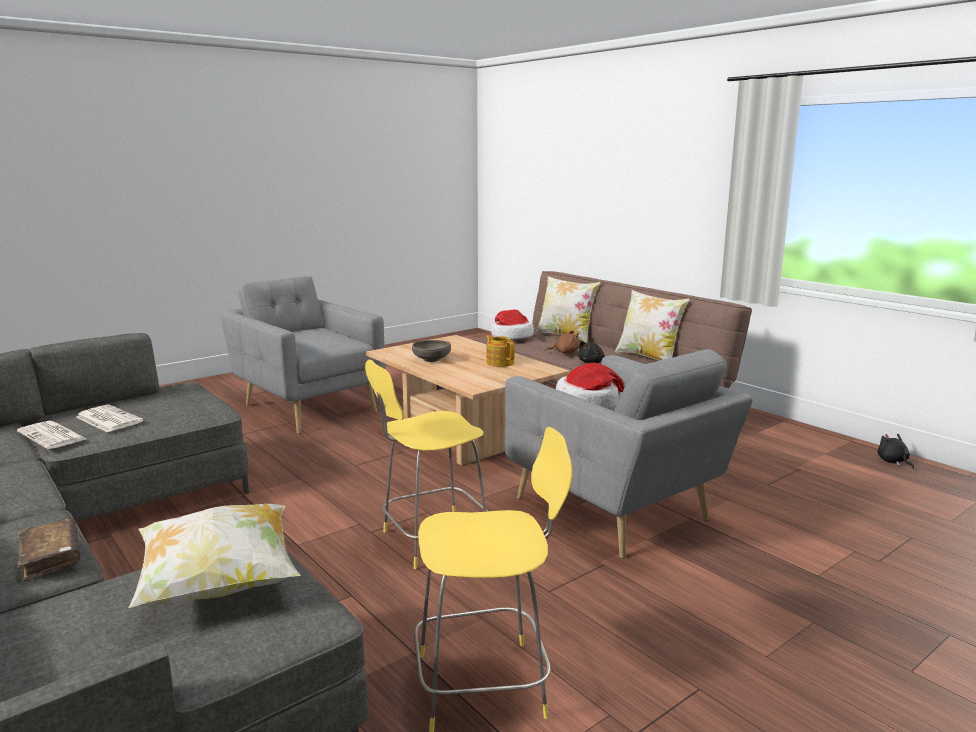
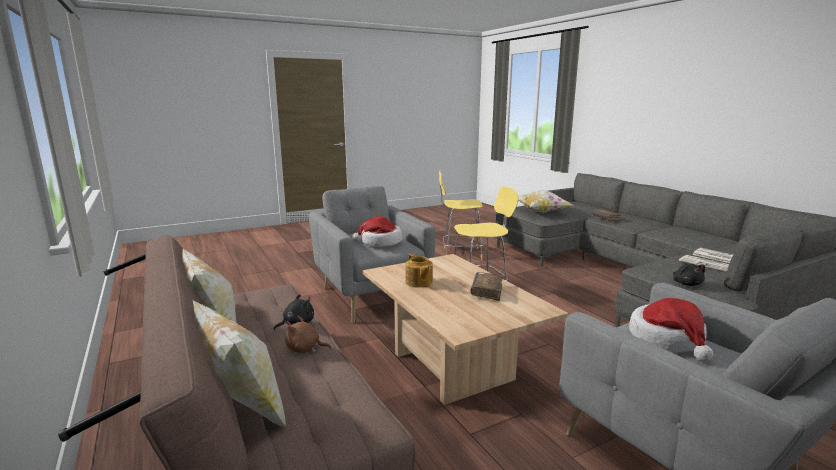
camera: 170 degrees left, 0 degrees up
grey bowl [412,340,451,362] -> brown book [470,272,503,301]
hat [491,309,534,340] -> hat moved to [629,298,713,362]
black plush toy [877,434,914,469] -> black plush toy moved to [673,264,705,286]

